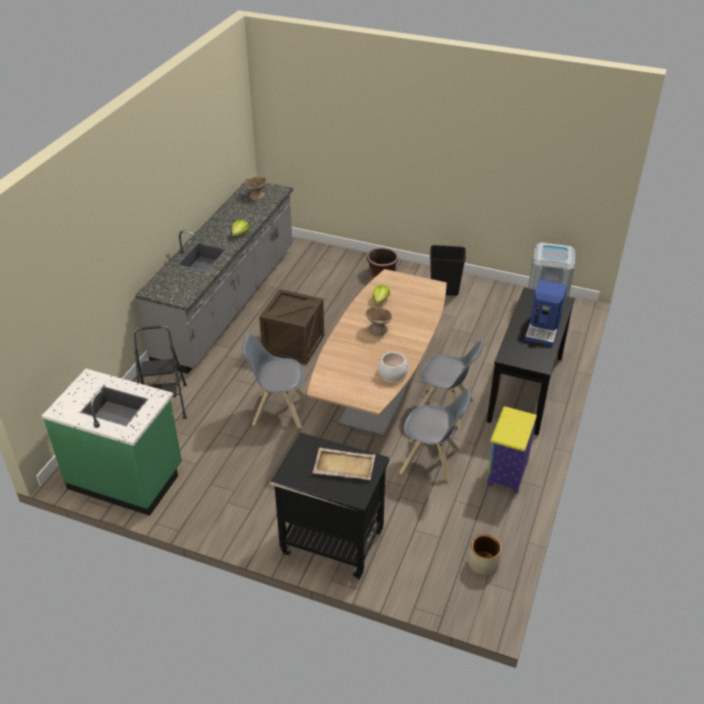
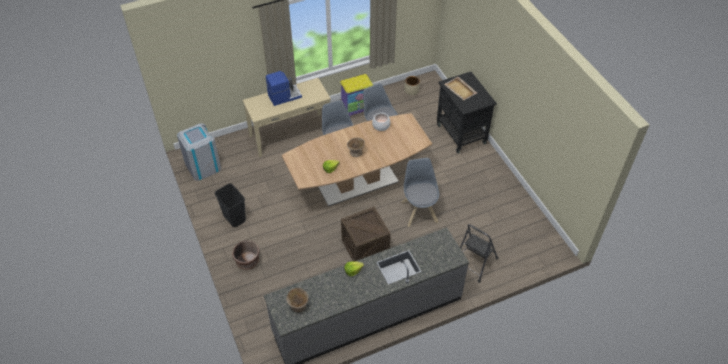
camera: 135 degrees left, 10 degrees up
green counter [42,369,182,516] -> none
grey chair [242,333,308,429] -> grey chair turned 150 degrees counterclockwise [401,158,439,227]
black console table [487,287,575,435] -> beige console table [243,78,331,157]

